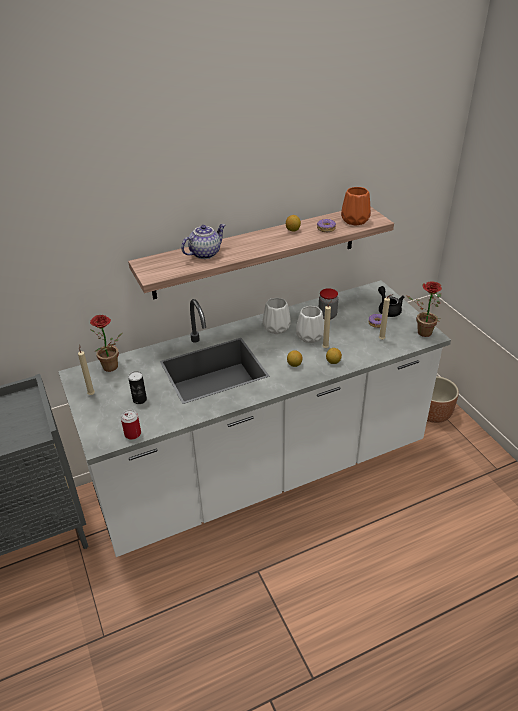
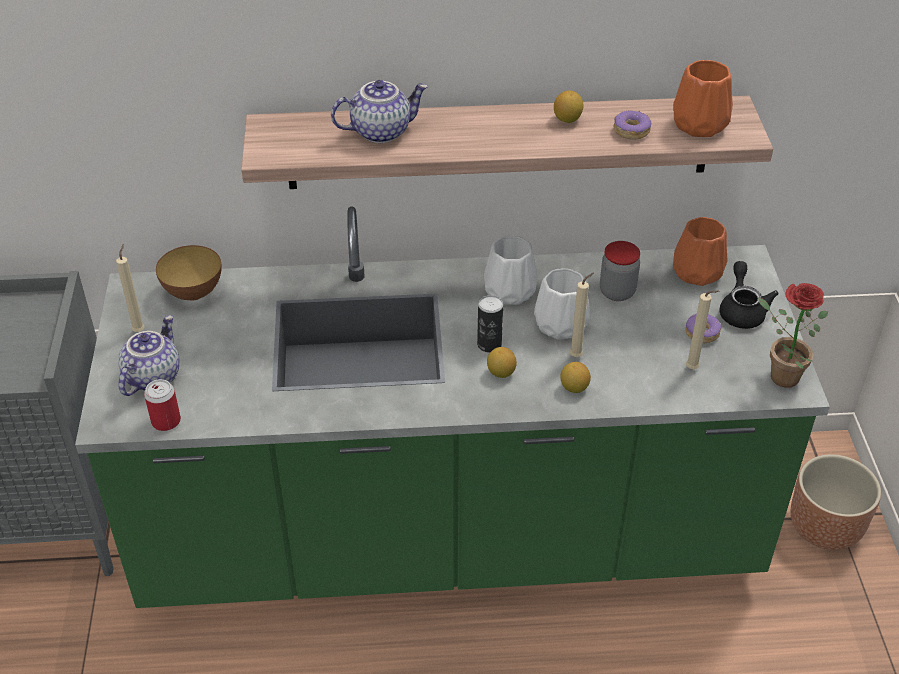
camera: 20 degrees right, 5 degrees up
white counter [58,280,451,557] -> green counter [75,206,830,608]
potted plant [90,315,123,372] -> bowl [156,245,222,301]
can [128,371,147,404] -> can moved to [477,295,503,353]
none -> teapot [118,315,180,396]
none -> orange vase [673,217,727,286]

